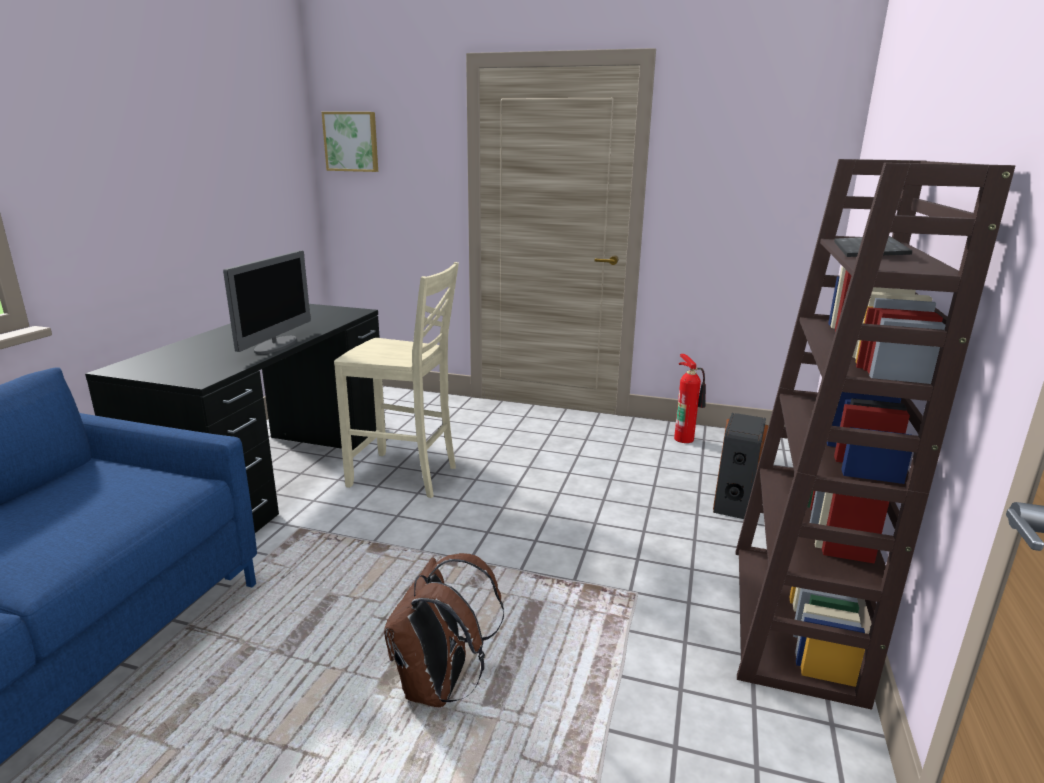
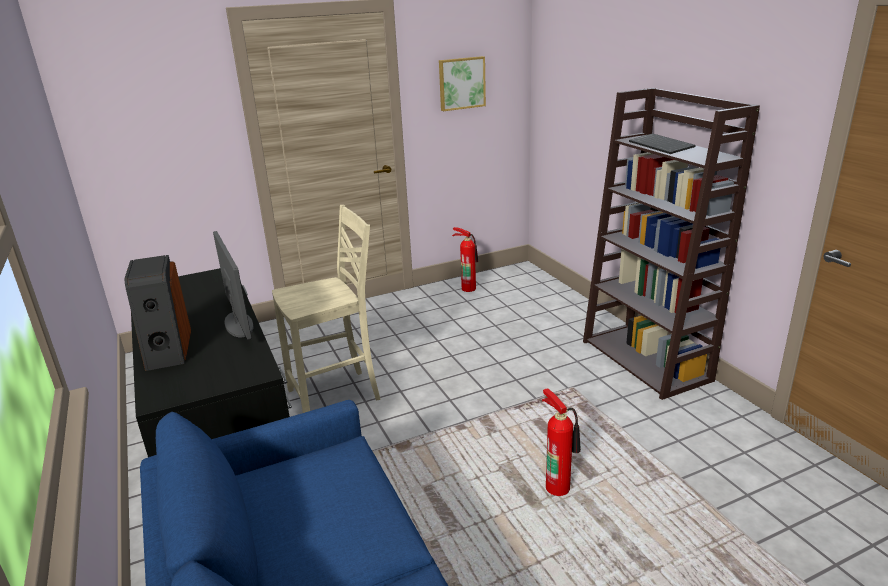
camera: 40 degrees left, 5 degrees up
picture [322,112,378,172] -> picture moved to [439,56,486,111]
brown backpack [384,553,504,707] -> fire extinguisher [542,388,581,496]
speaker [713,413,768,519] -> speaker moved to [125,255,191,371]

